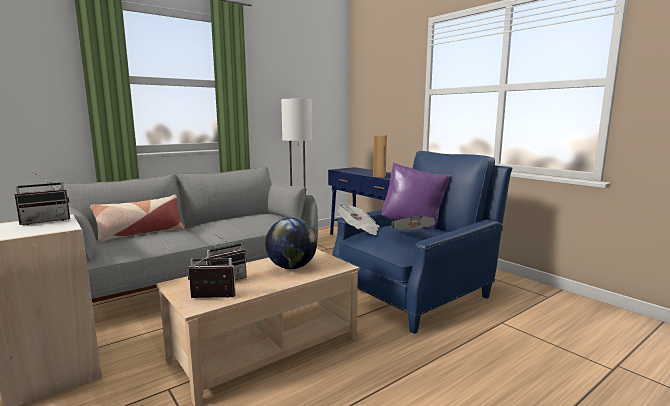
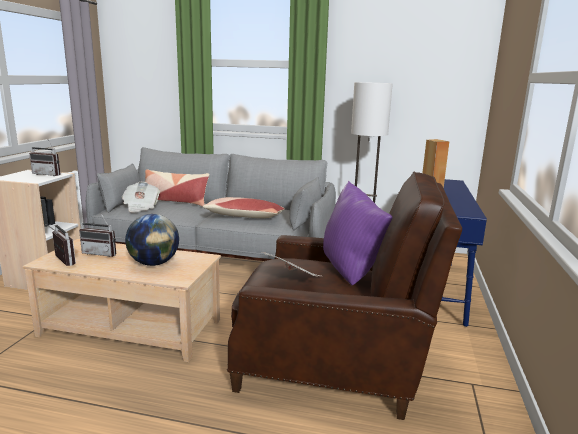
camera: 50 degrees right, 5 degrees up
blue armchair [332,151,512,334] -> brown armchair [227,172,462,420]
newspaper [338,203,379,235] -> newspaper moved to [122,182,160,212]
none -> pillow [202,197,285,218]

